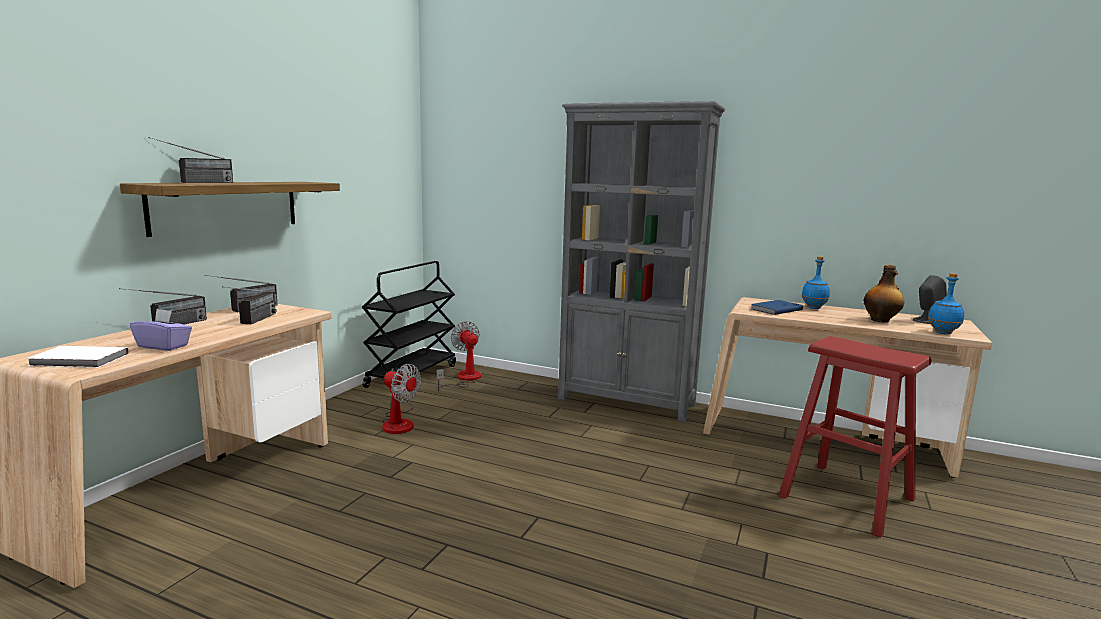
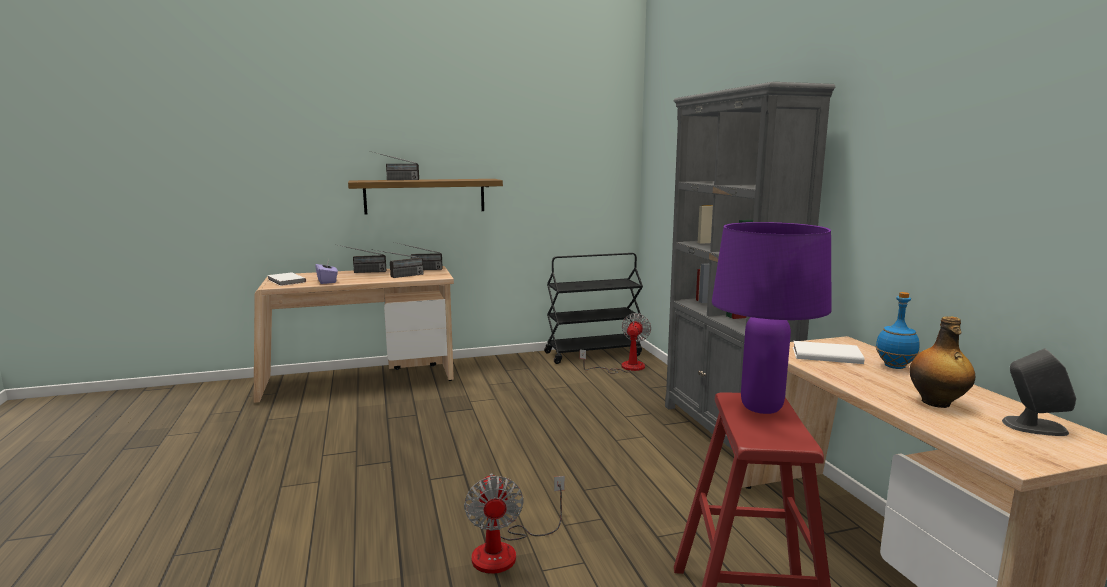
camera: 50 degrees right, 0 degrees up
fan [381,364,421,434] -> fan moved to [464,473,565,574]
blue book [751,300,803,315] -> white book [793,341,864,364]
blue bottle [928,273,964,334] -> none
none -> purple table lamp [712,222,831,414]

